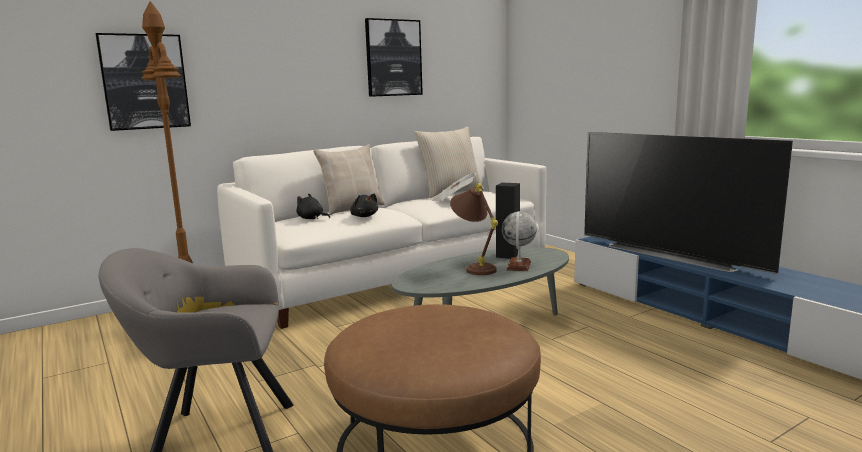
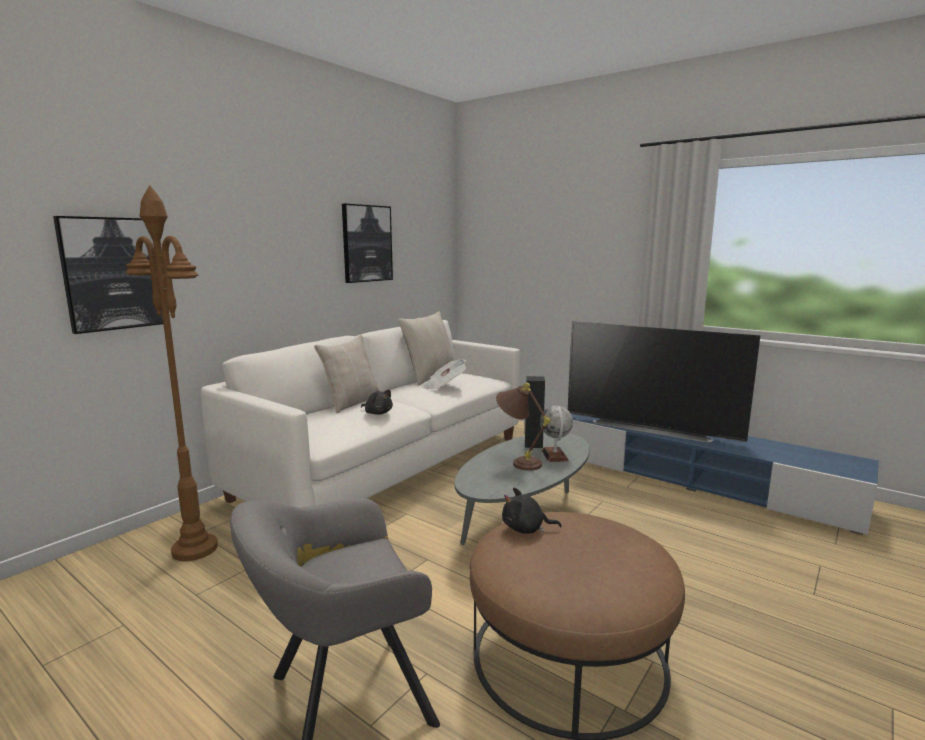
camera: 20 degrees left, 0 degrees up
black plush toy [296,193,330,219] -> black plush toy moved to [502,488,562,534]

